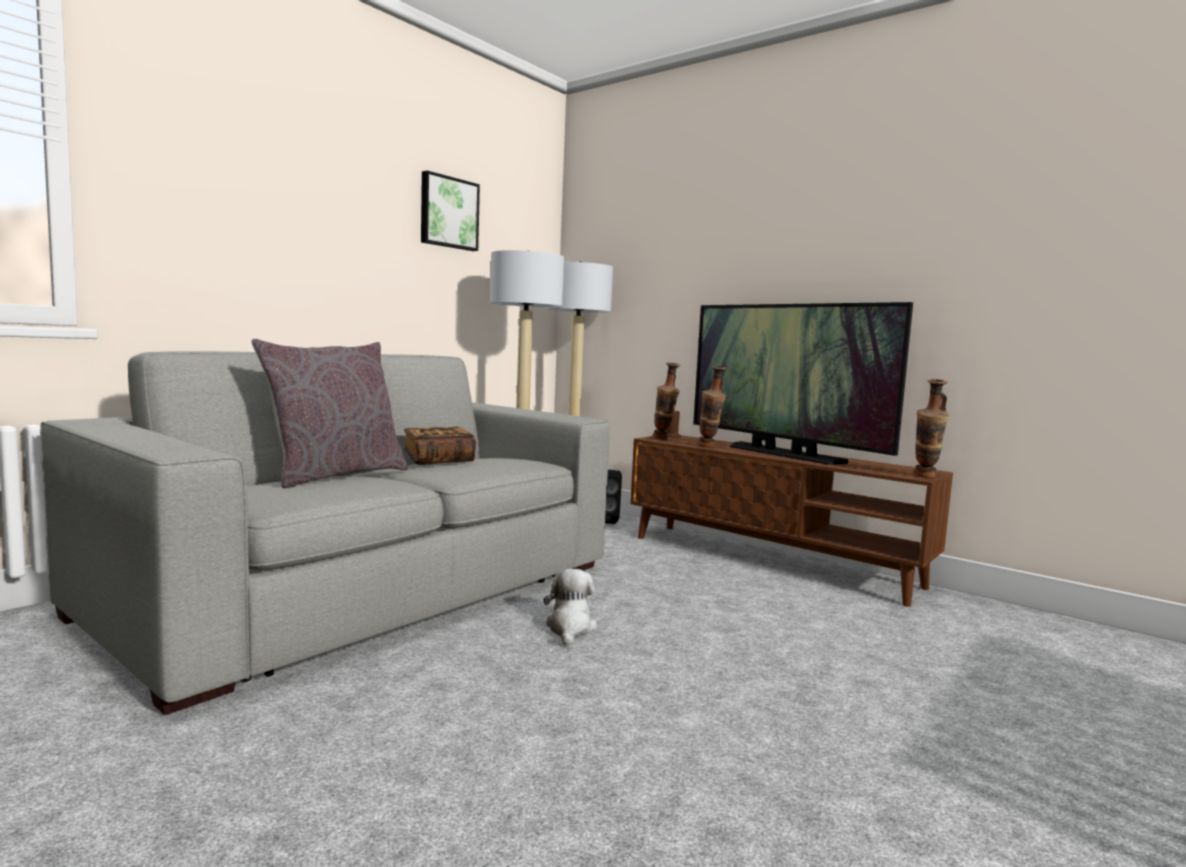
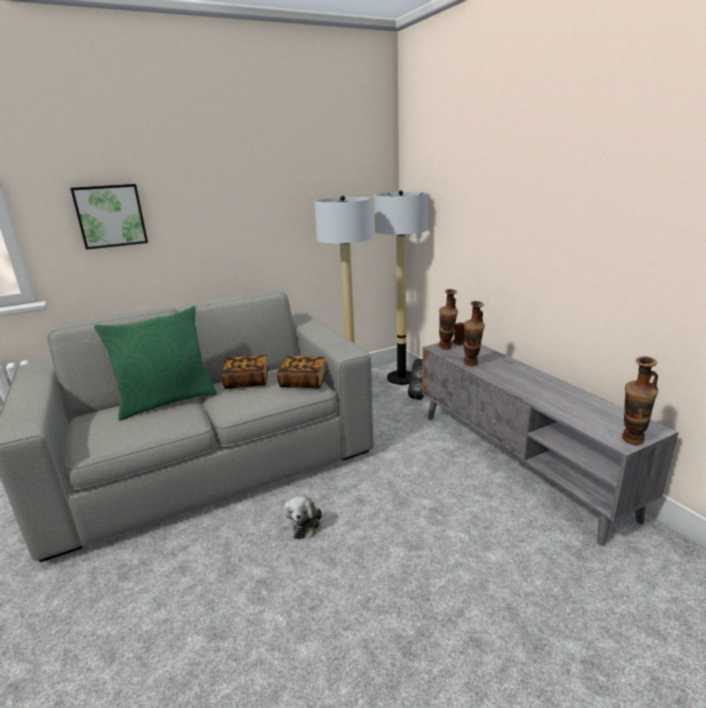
camera: 25 degrees right, 15 degrees up
grey pillow [251,339,408,488] -> green pillow [94,306,217,421]
picture [421,171,480,251] -> picture moved to [70,184,148,250]
plush toy [544,569,597,646] -> plush toy turned 150 degrees clockwise [283,494,322,539]
brown tv stand [630,435,953,607] -> grey tv stand [422,339,679,546]
television [693,302,913,465] -> none
none -> book [277,356,327,389]

